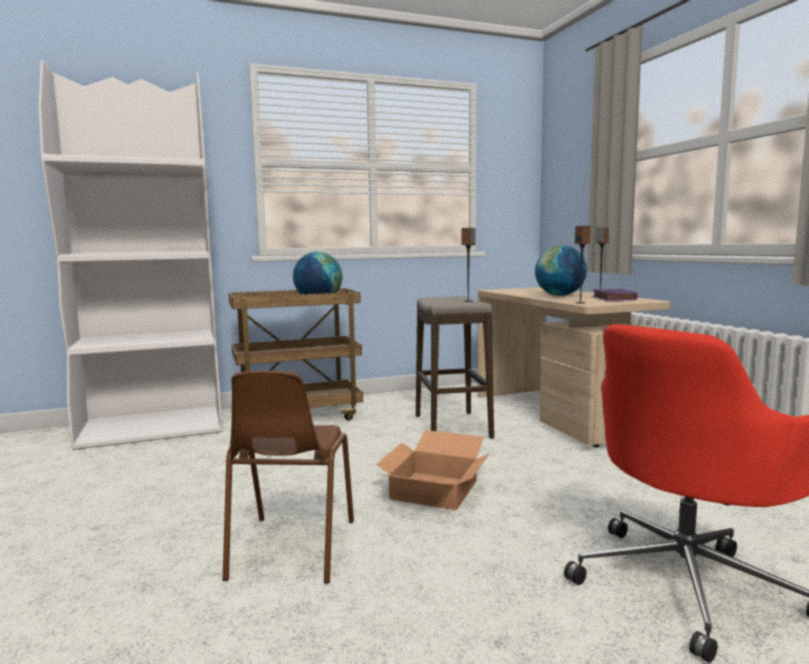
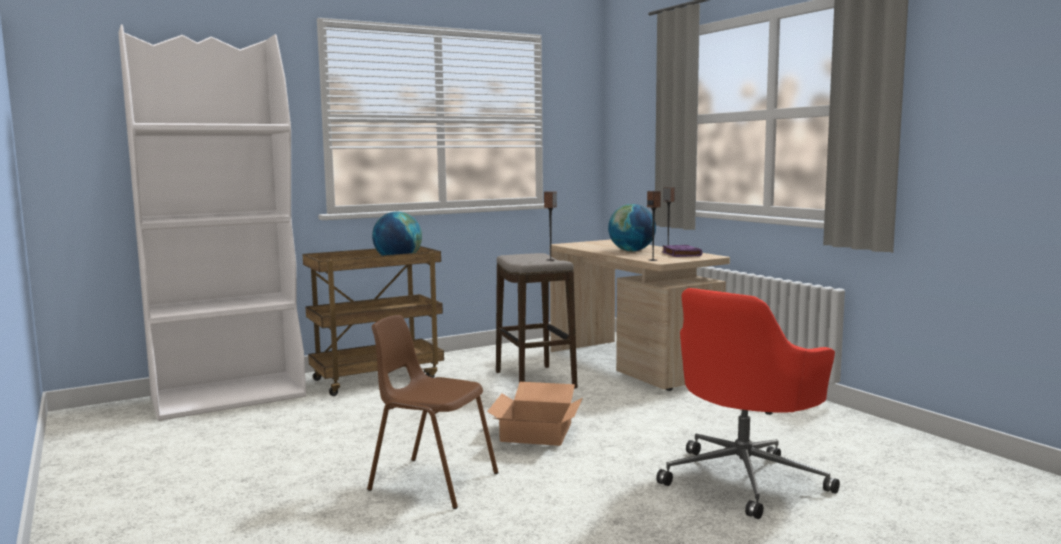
camera: 10 degrees left, 0 degrees up
brown chair [223,371,354,584] -> brown chair turned 120 degrees clockwise [367,315,498,509]

